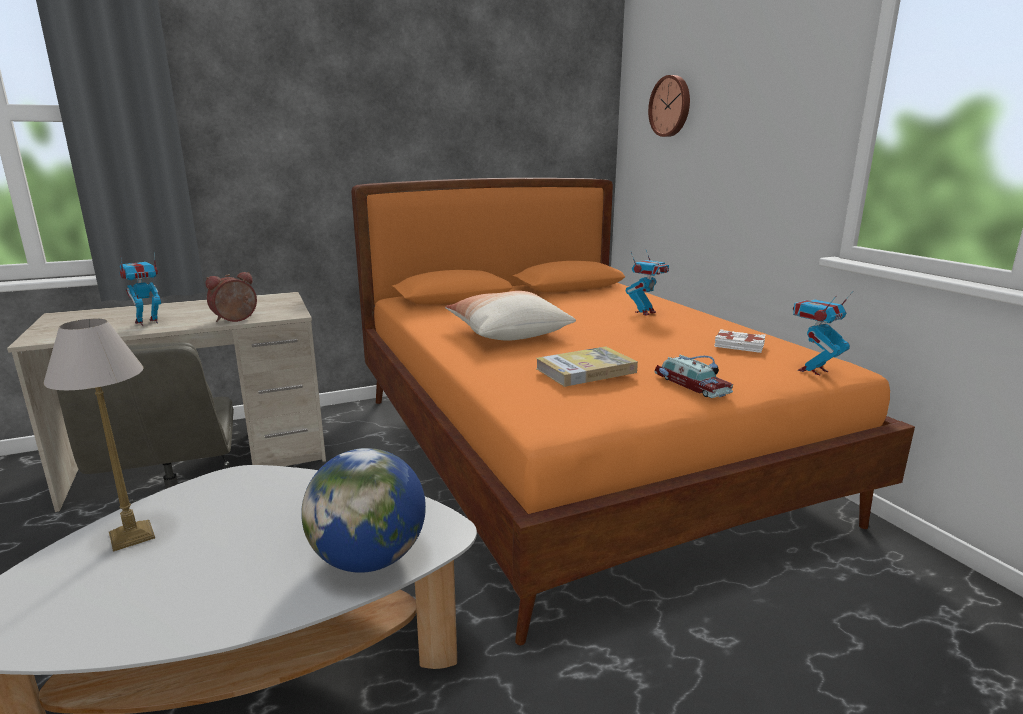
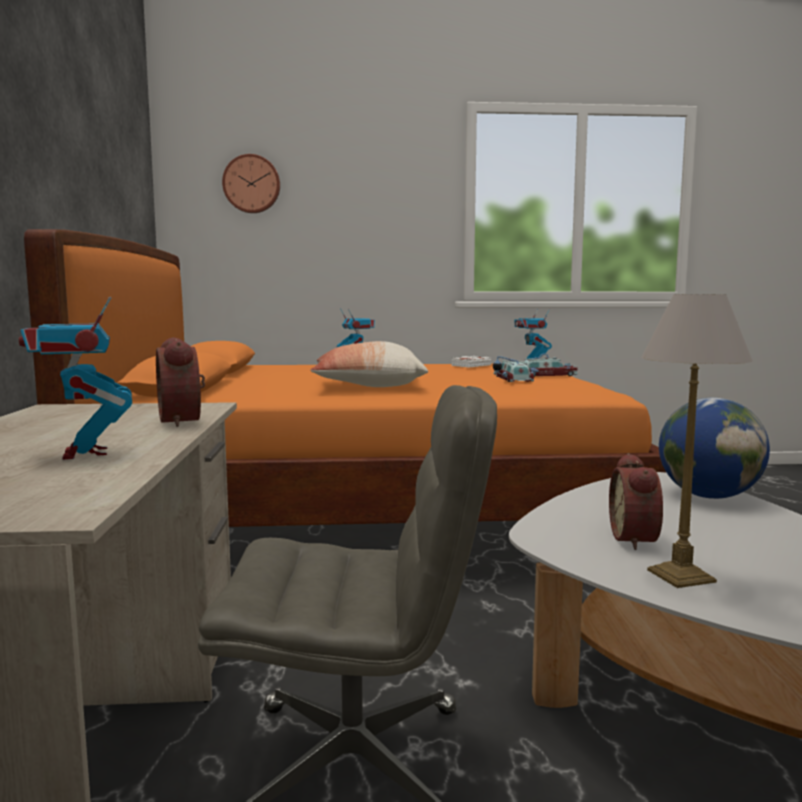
camera: 70 degrees left, 10 degrees down
book [536,346,638,387] -> toy car [493,356,535,382]
none -> alarm clock [609,453,663,550]

